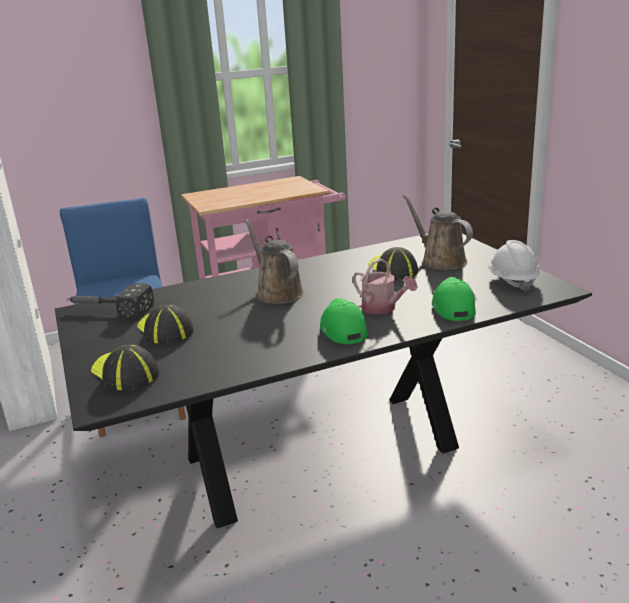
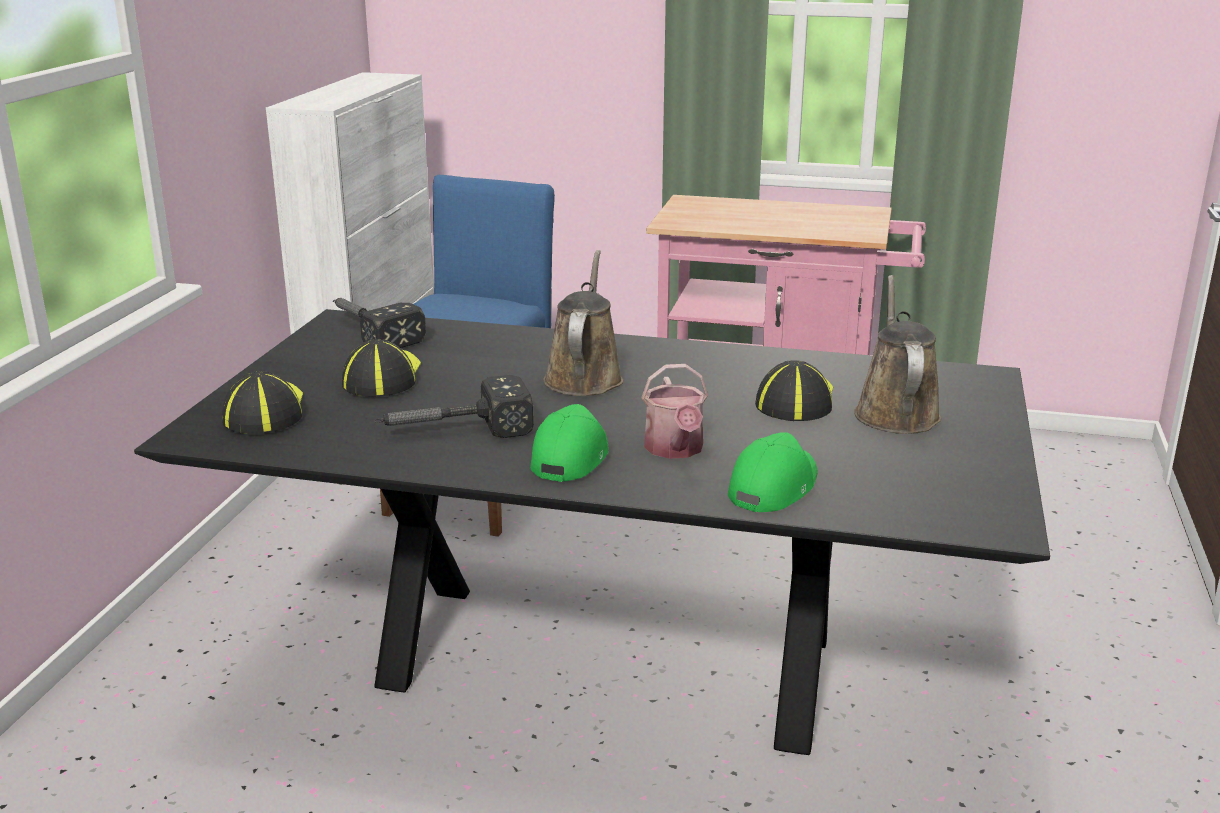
camera: 35 degrees right, 0 degrees up
white hard hat [488,240,540,292] -> none
none -> hammer [374,375,534,438]

